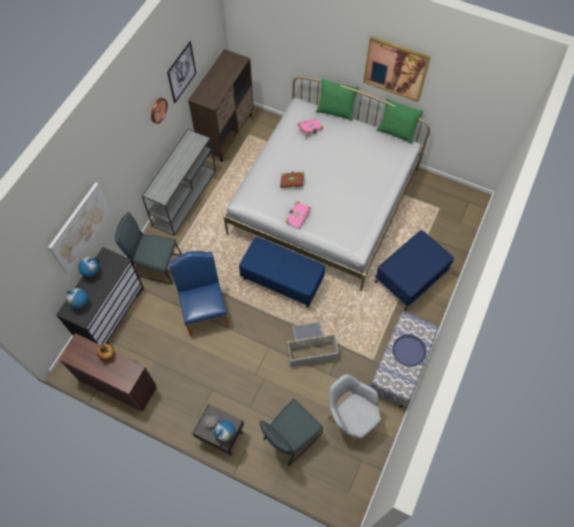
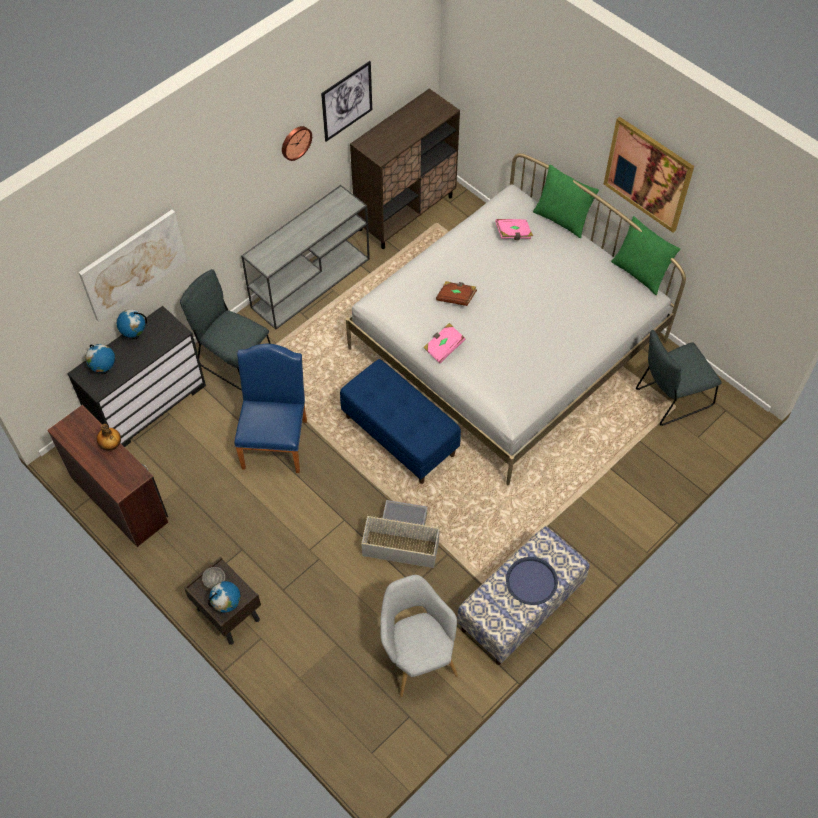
camera: 20 degrees right, 5 degrees down
grey chair [259,399,323,466] -> grey chair moved to [636,330,722,426]
blue ottoman [375,230,454,311] -> none

